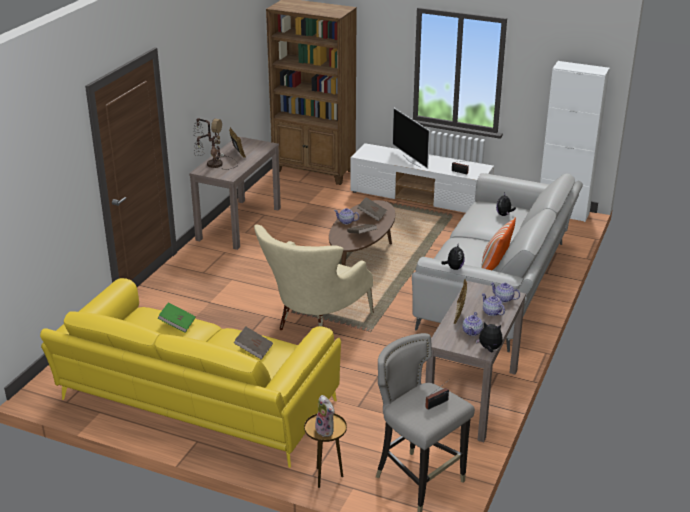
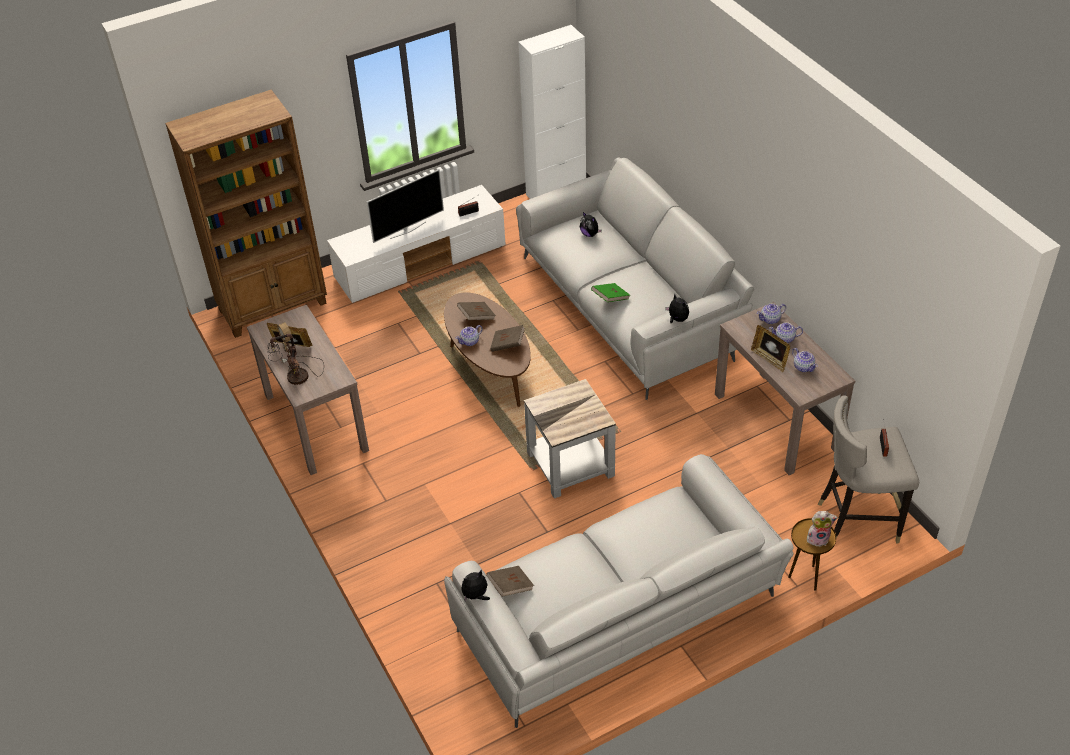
camera: 50 degrees left, 15 degrees up
yellow sofa [40,278,341,468] -> grey sofa [444,454,794,728]
green book [157,302,196,333] -> green book moved to [591,283,630,302]
brown book [234,327,273,360] -> brown book moved to [486,566,534,597]
beige armchair [254,225,374,330] -> grey side table [524,379,616,499]
television [392,108,430,169] -> television turned 45 degrees counterclockwise [367,169,444,243]
plush toy [476,322,503,352] -> plush toy moved to [461,569,490,602]
pillow [481,217,516,270] -> none

